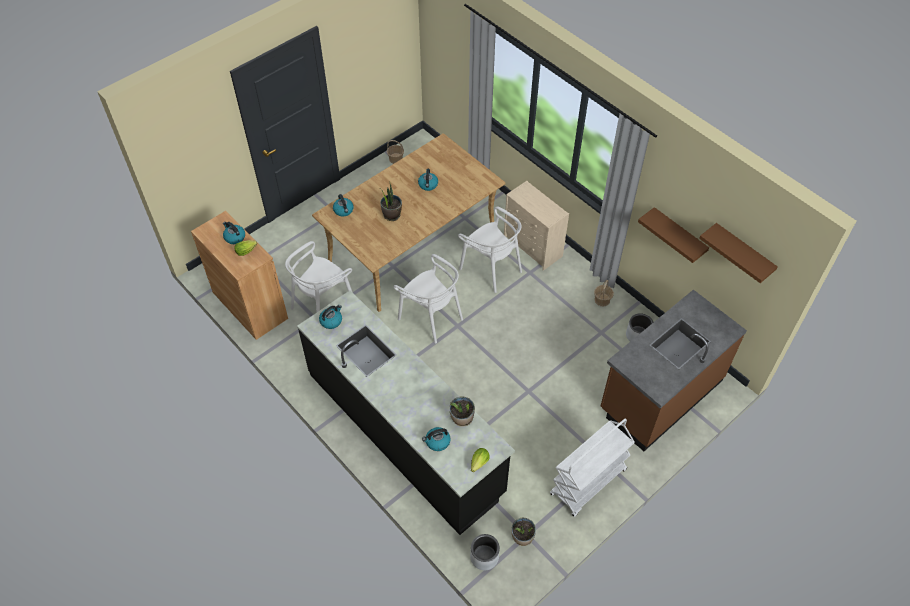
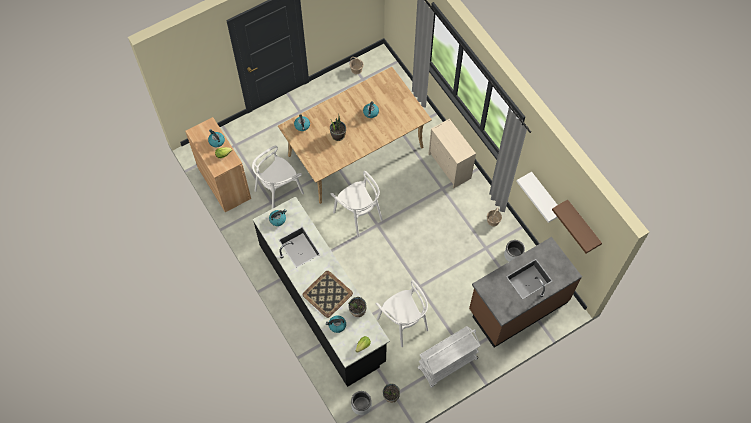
camera: 10 degrees right, 10 degrees up
white chair [458,207,522,293] -> white chair moved to [375,280,428,347]
brown shelf [638,207,709,263] -> white shelf [516,172,557,223]
none -> tray [302,271,353,318]

